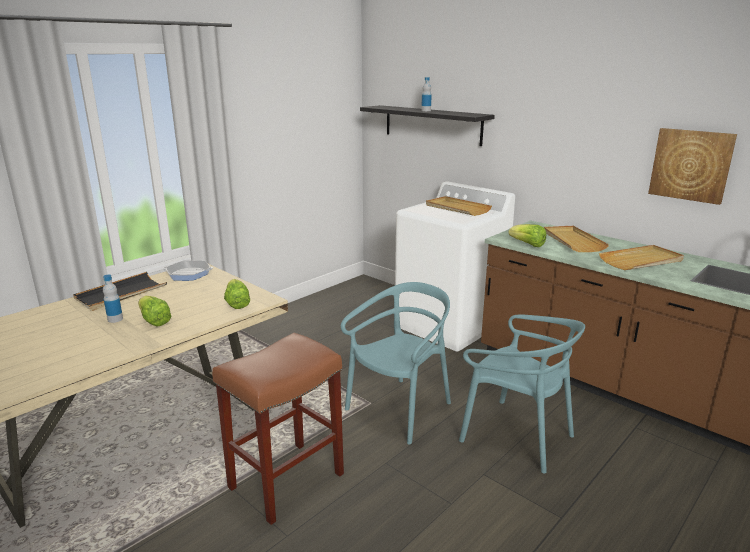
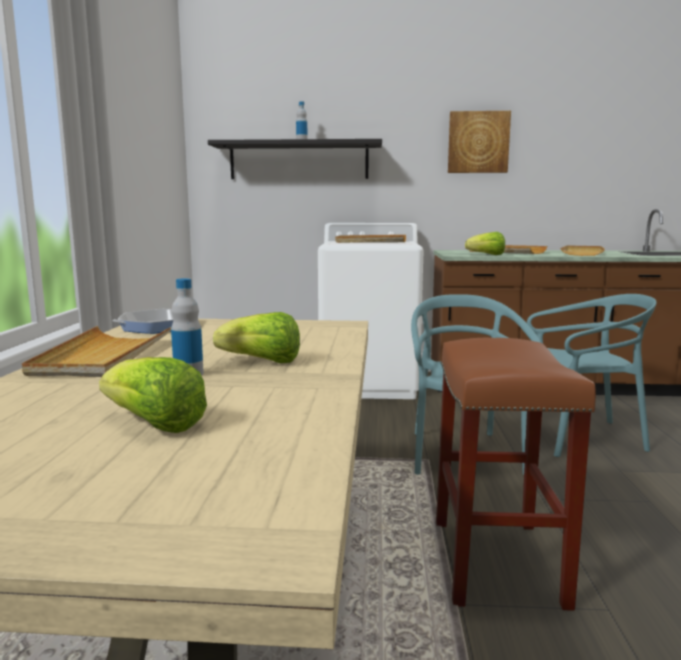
camera: 40 degrees left, 10 degrees down
black tray [73,272,167,311] -> beige tray [22,326,171,377]
lettuce [224,279,250,309] -> lettuce moved to [99,357,207,433]
picture [648,128,737,205] -> picture moved to [448,111,511,173]

